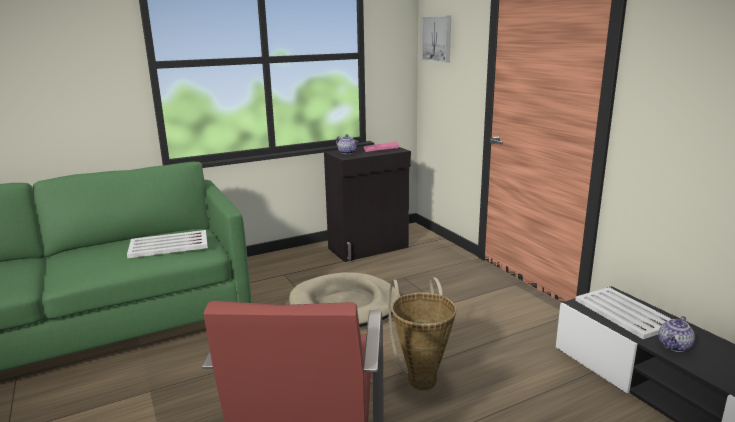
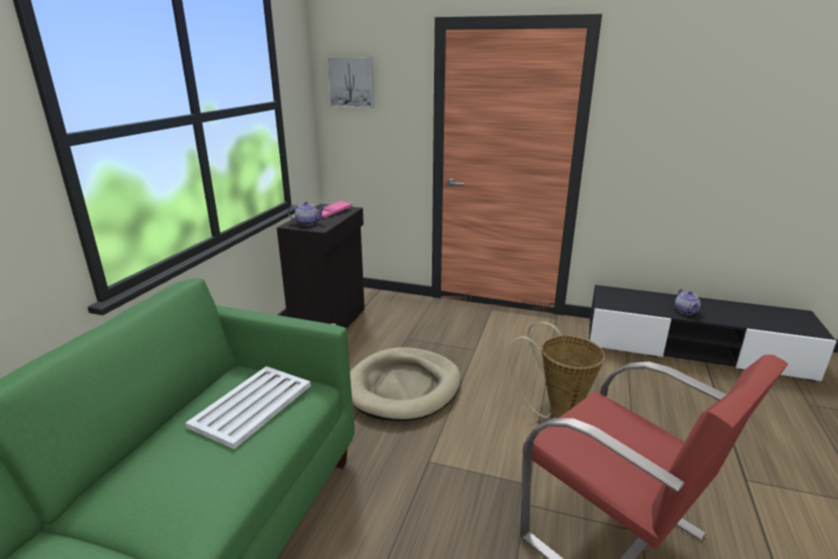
camera: 45 degrees left, 5 degrees up
white tray [575,287,671,339] -> none

